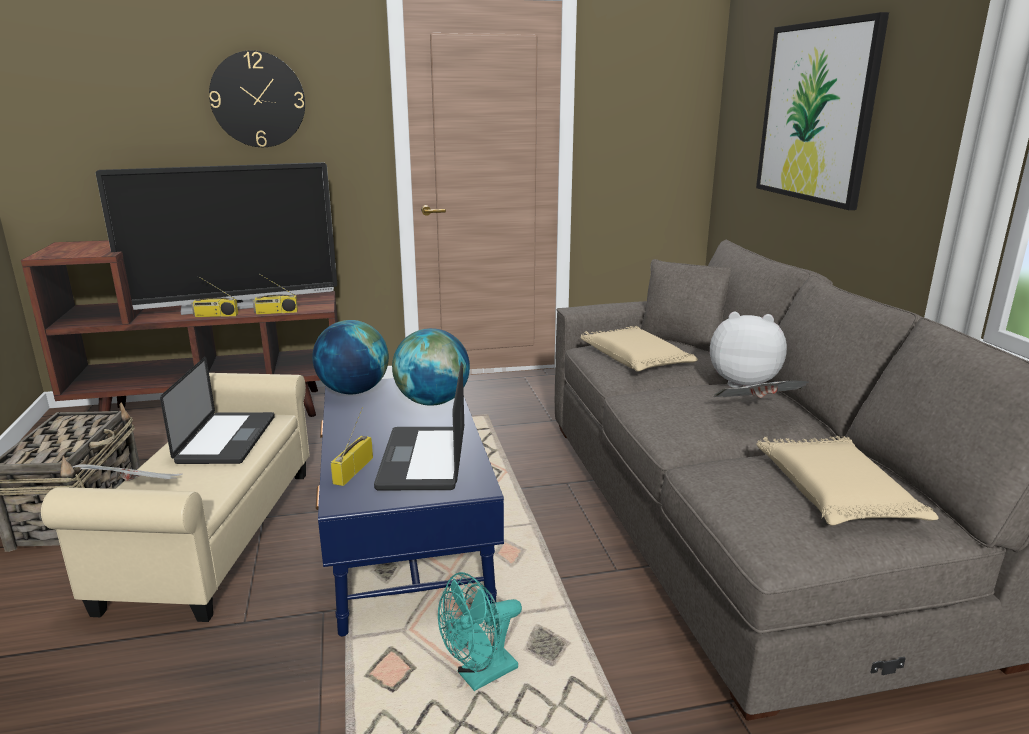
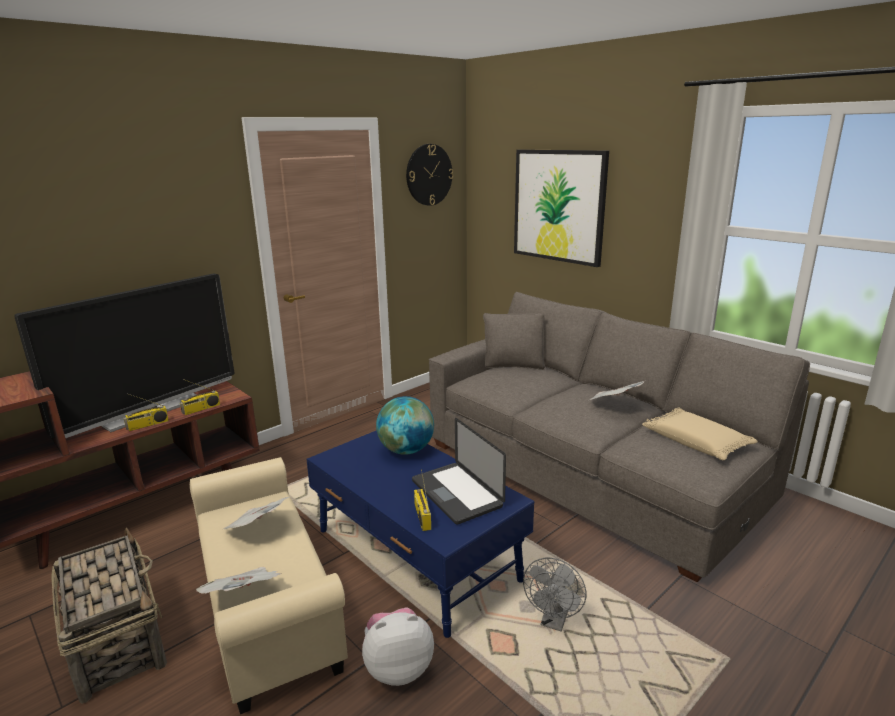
camera: 30 degrees left, 0 degrees up
laptop [160,357,275,464] -> newspaper [223,496,291,530]
wall clock [209,50,305,147] -> wall clock moved to [406,144,454,206]
globe [312,320,389,394] -> none
turquoise fan [438,572,522,691] -> grey fan [523,558,586,632]
beige pillow [580,325,698,372] -> none
plush toy [710,312,787,388] -> plush toy moved to [362,607,434,686]

